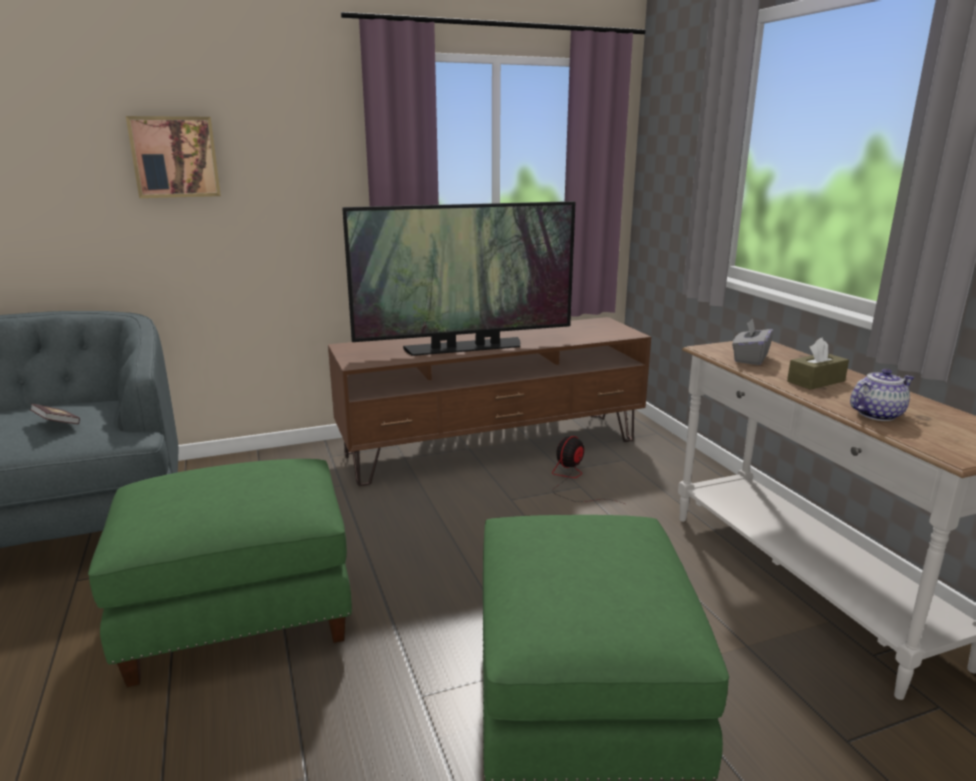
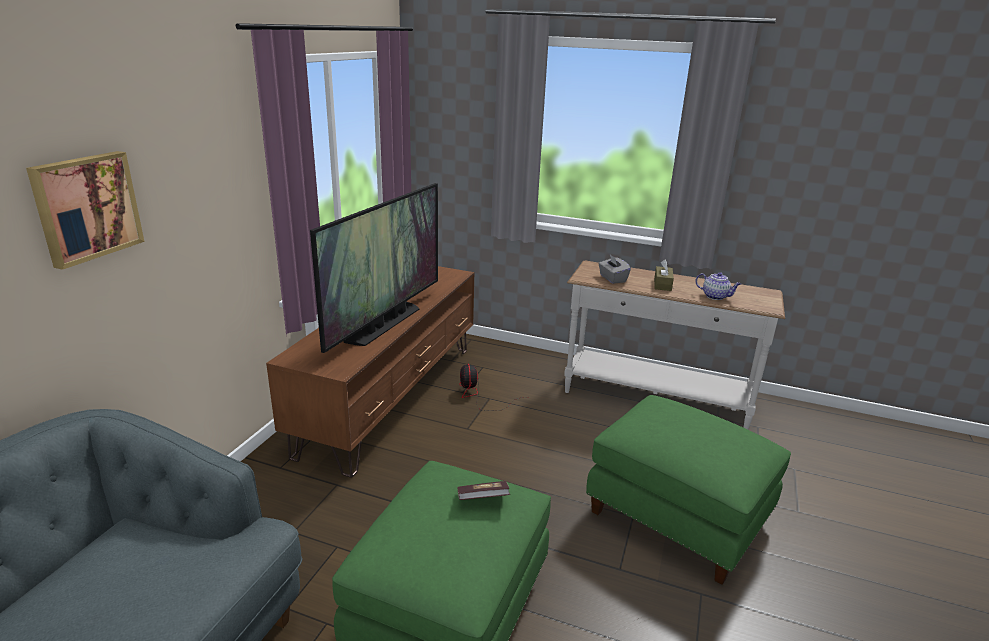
camera: 50 degrees left, 5 degrees up
book [30,404,80,424] -> book moved to [457,481,510,500]
teapot [850,369,914,421] -> teapot turned 105 degrees clockwise [695,272,741,300]

